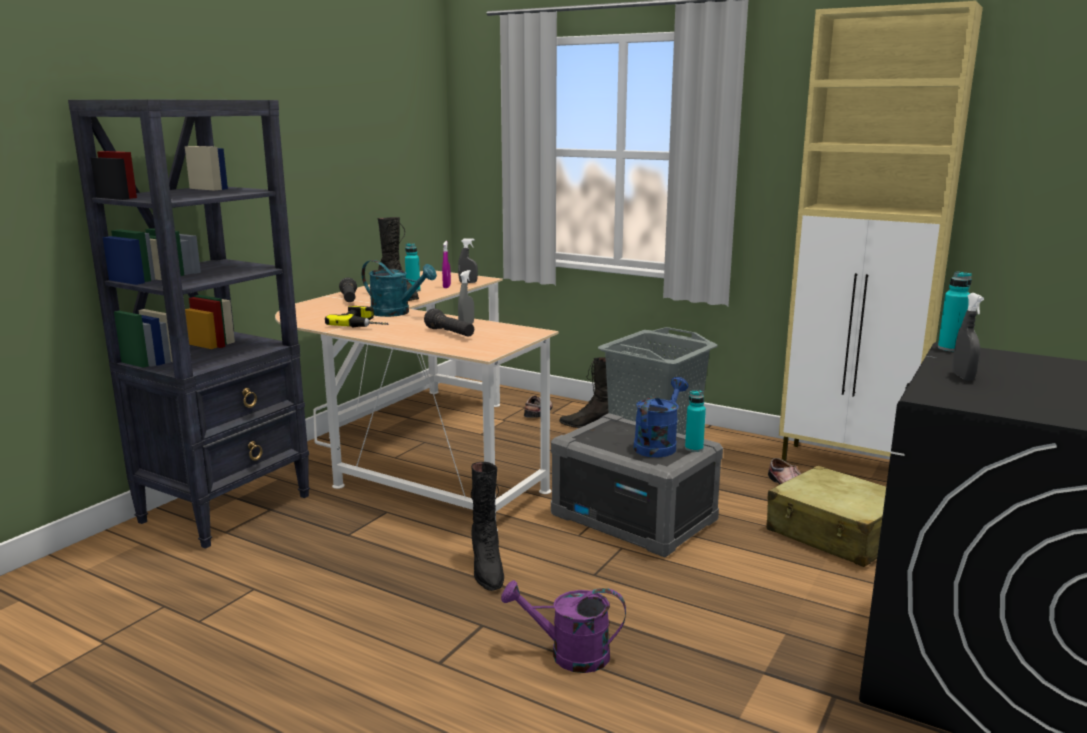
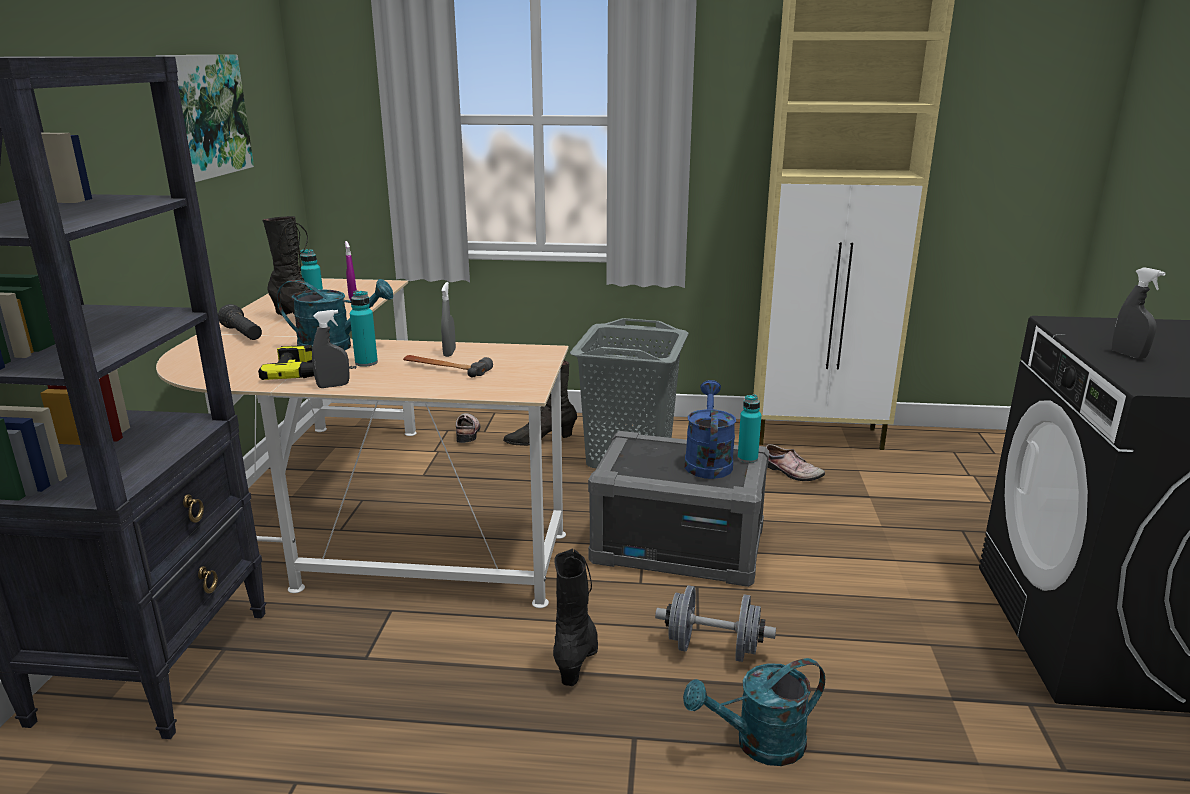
camera: 25 degrees left, 5 degrees up
black flashlight [424,309,474,337] -> hammer [403,355,493,377]
grey spray bottle [458,238,478,283] -> grey spray bottle moved to [312,310,350,388]
black boot [471,462,504,591] -> black boot turned 135 degrees counterclockwise [553,548,598,686]
purple watering can [501,580,626,673] -> turquoise watering can [683,658,825,766]
beige suitcase [767,466,886,567] -> none
turquoise bottle [938,272,972,352] -> turquoise bottle moved to [350,290,378,367]
none -> picture [155,55,254,182]
none -> grey dumbbell [655,585,776,662]

